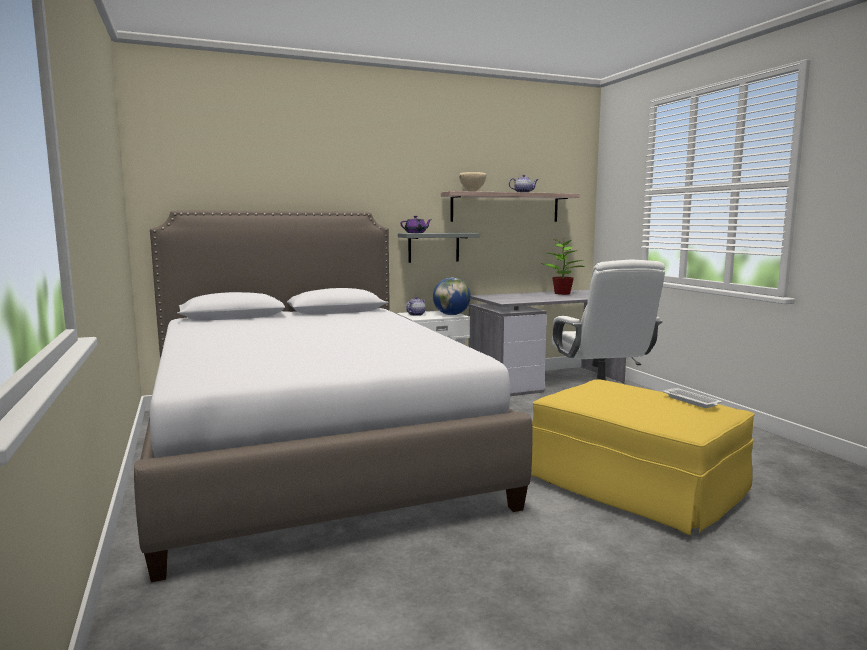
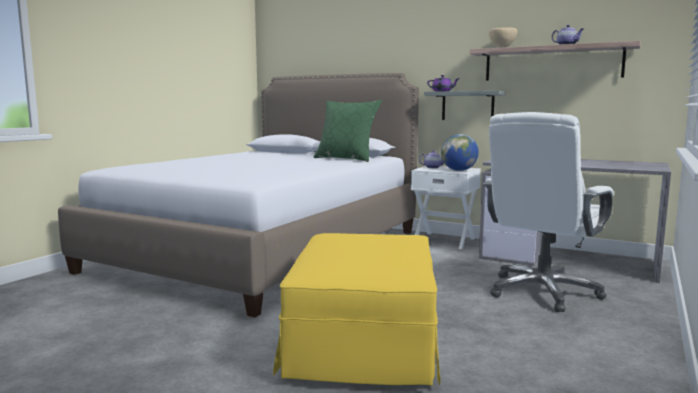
camera: 50 degrees right, 0 degrees up
potted plant [542,236,585,295] -> none
white tray [663,388,722,408] -> none
none -> green pillow [314,100,382,162]

